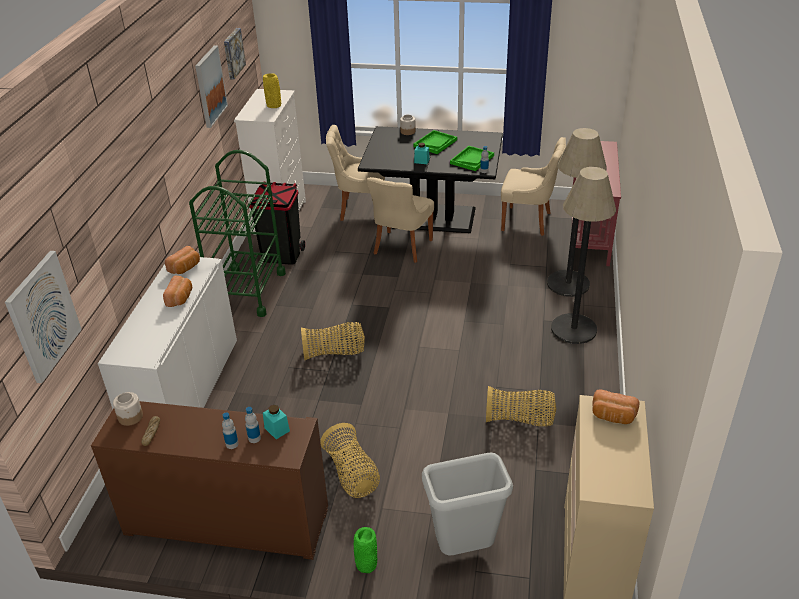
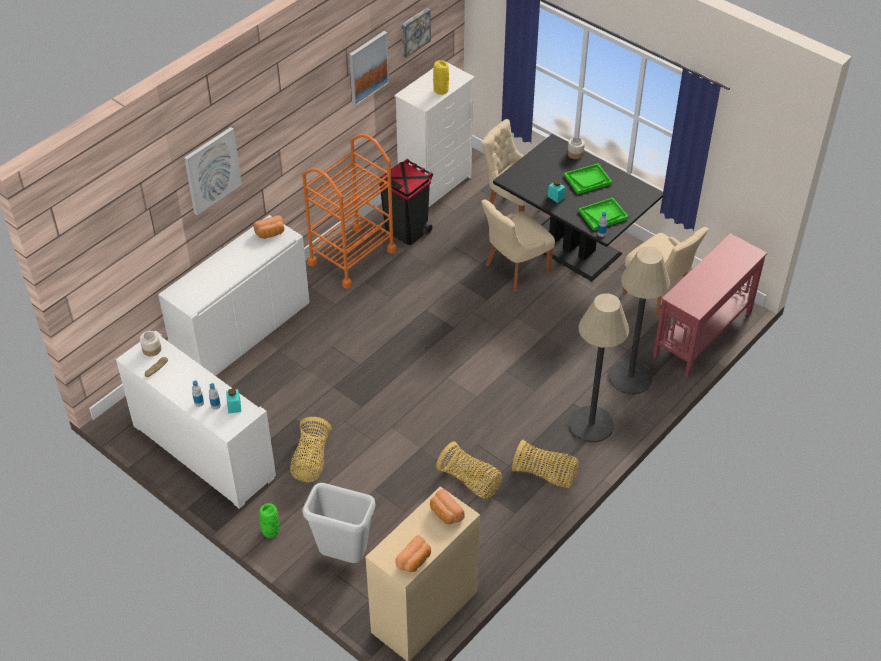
camera: 30 degrees right, 10 degrees up
picture [5,251,82,383] -> picture moved to [184,127,242,215]
brown cabinet [91,401,328,560] -> white cabinet [116,330,276,509]
bread [163,276,192,307] -> bread moved to [395,535,431,572]
green cart [189,150,286,317] -> orange cart [302,134,397,289]
basket [301,322,365,360] -> basket moved to [512,440,579,488]

